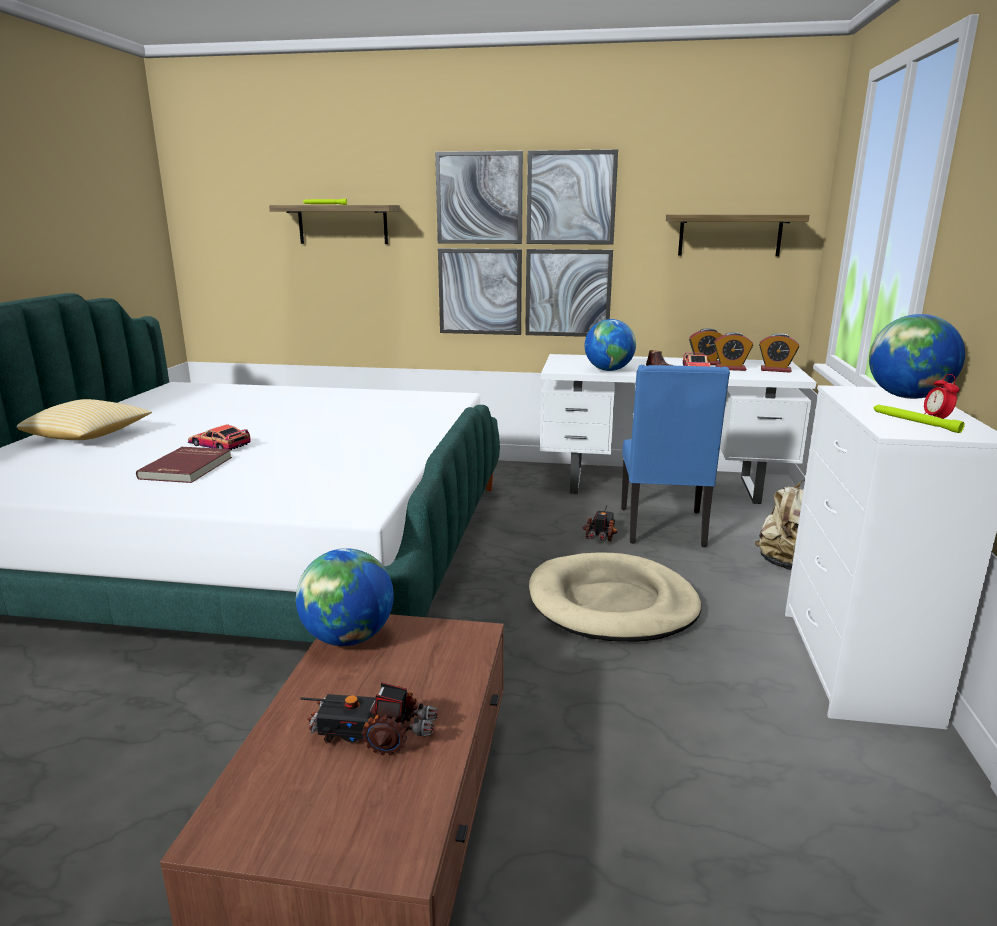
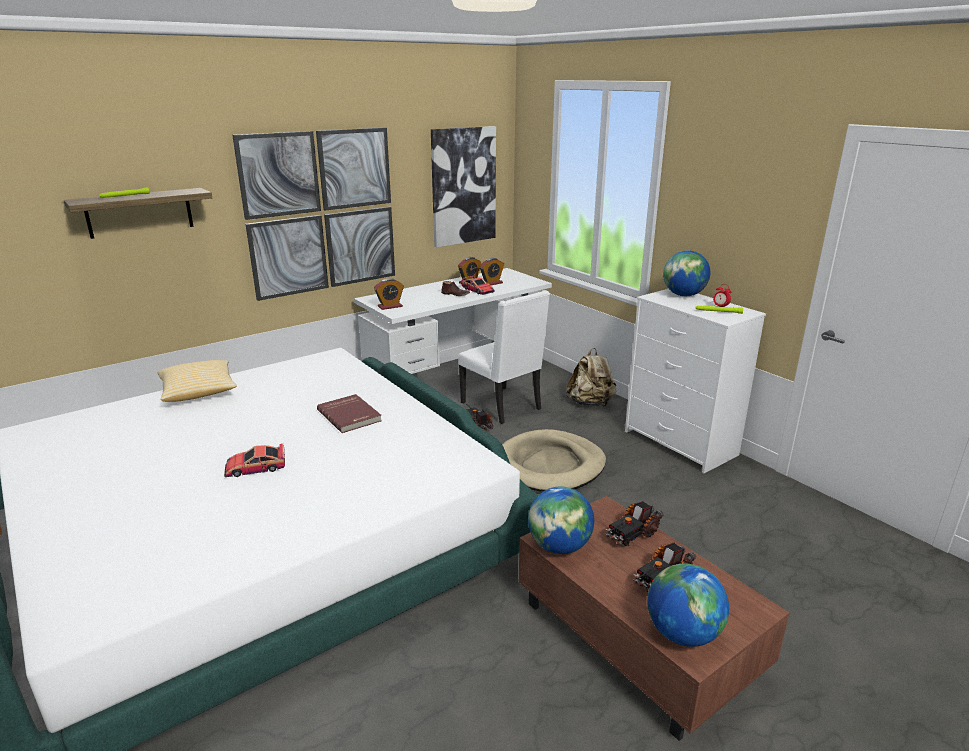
camera: 45 degrees left, 5 degrees up
pillow [17,399,152,440] -> pillow moved to [158,360,237,402]
red book [136,447,232,483] -> red book moved to [317,394,382,433]
globe [585,319,636,371] -> globe moved to [647,564,729,647]
blue chair [621,365,730,547] -> white chair [458,290,550,424]
shelf [666,214,809,256] -> picture [431,126,496,247]
alarm clock [759,333,799,373] -> alarm clock moved to [374,278,404,310]
none -> toy truck [605,501,664,546]

